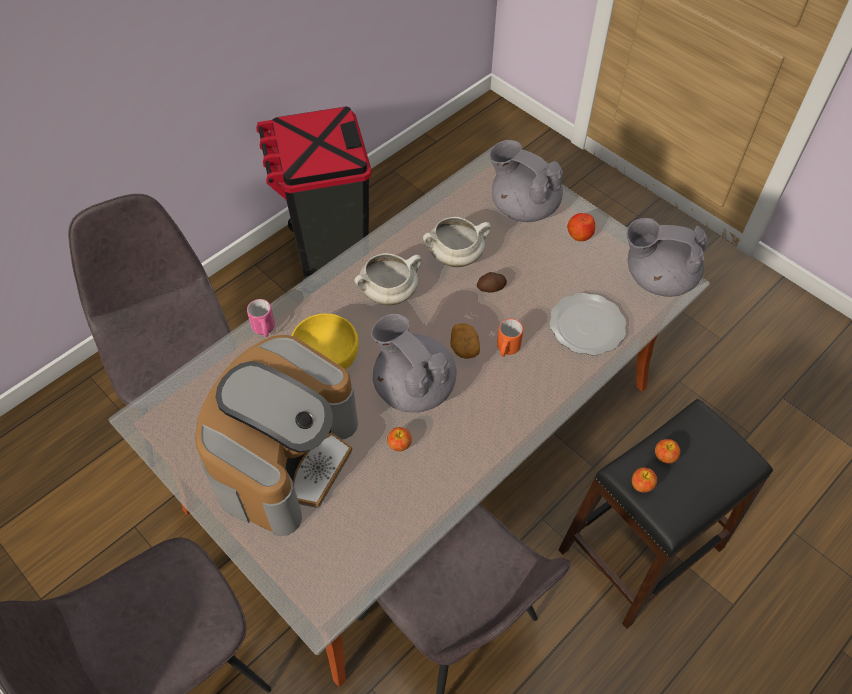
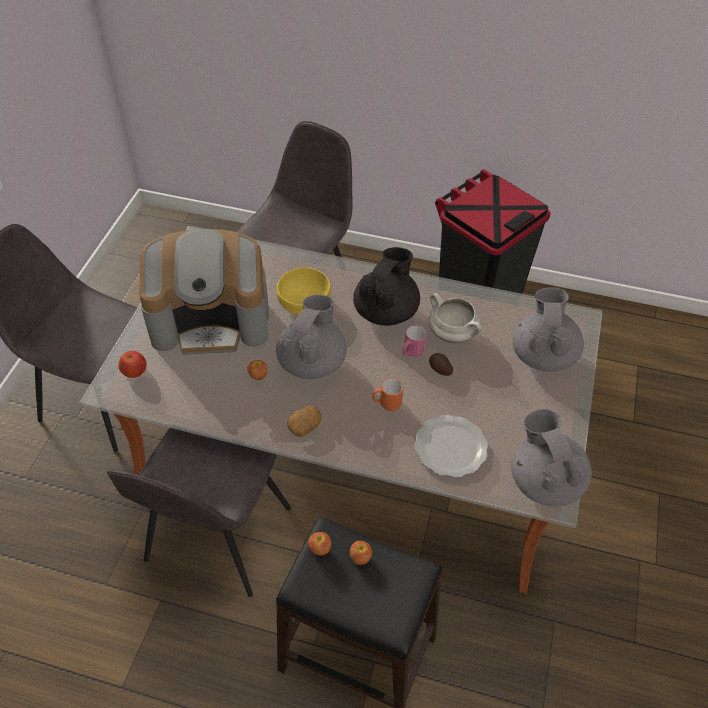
camera: 60 degrees right, 5 degrees down
pink mug [247,299,275,337] -> pink mug moved to [402,325,426,357]
white cooking pot [354,253,422,305] -> black teapot [353,247,420,326]
potato [450,323,480,359] -> potato moved to [287,406,322,437]
apple [567,213,595,241] -> apple moved to [118,351,147,378]

